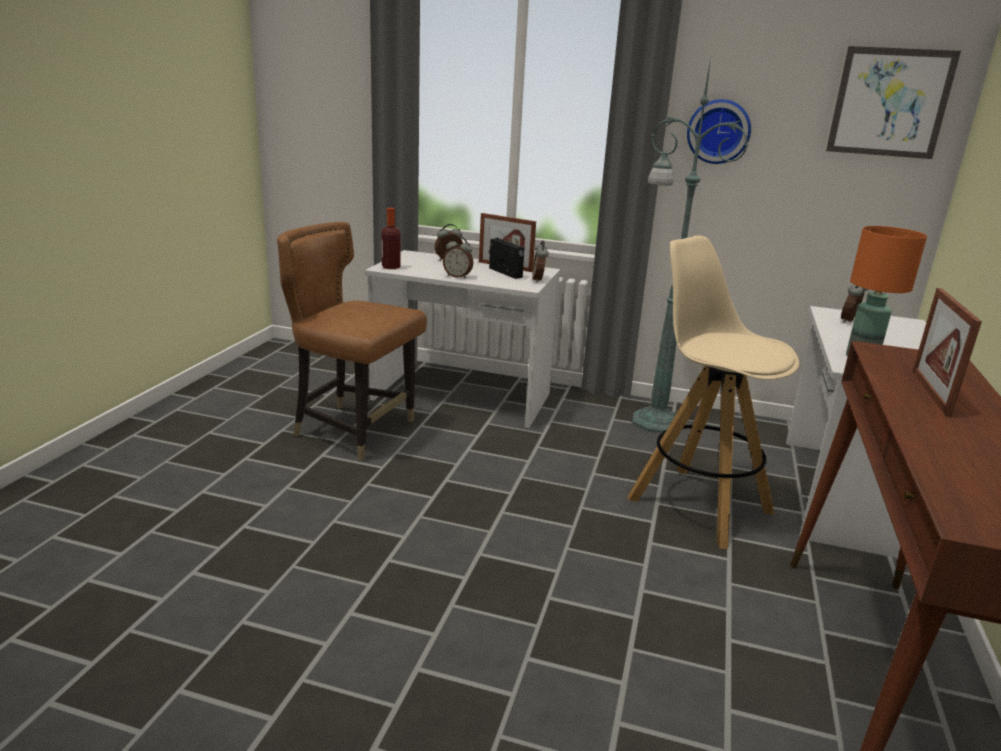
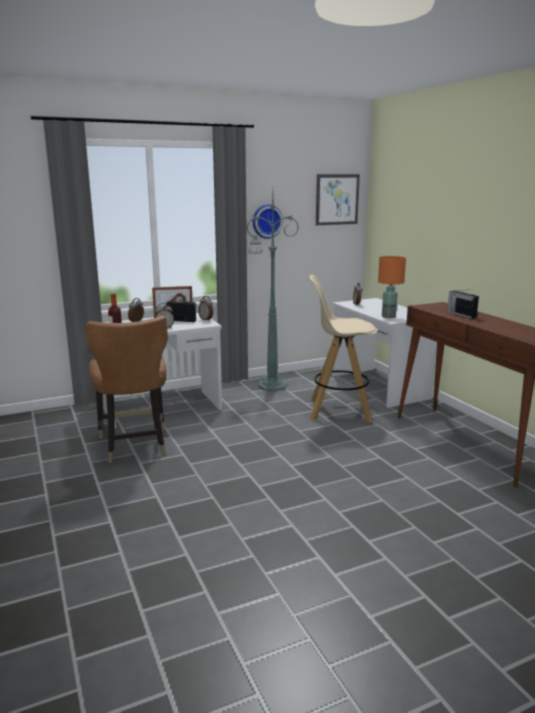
camera: 40 degrees left, 5 degrees down
brown chair [277,222,427,461] -> brown chair turned 90 degrees counterclockwise [85,316,168,463]
picture frame [912,288,982,417] -> radio [447,289,479,319]

